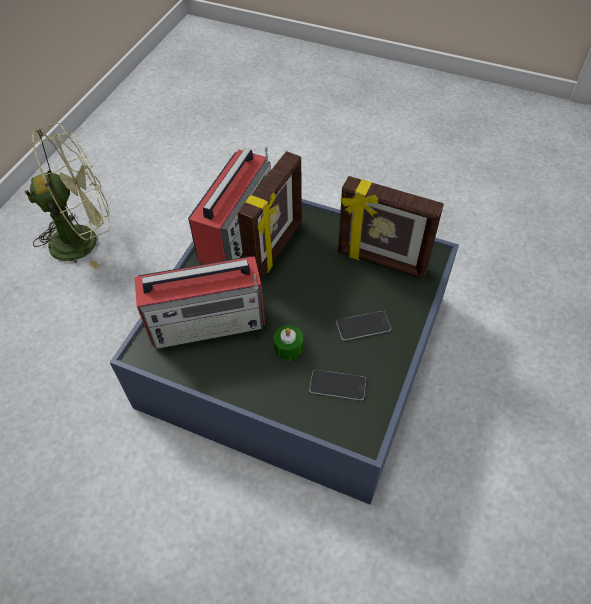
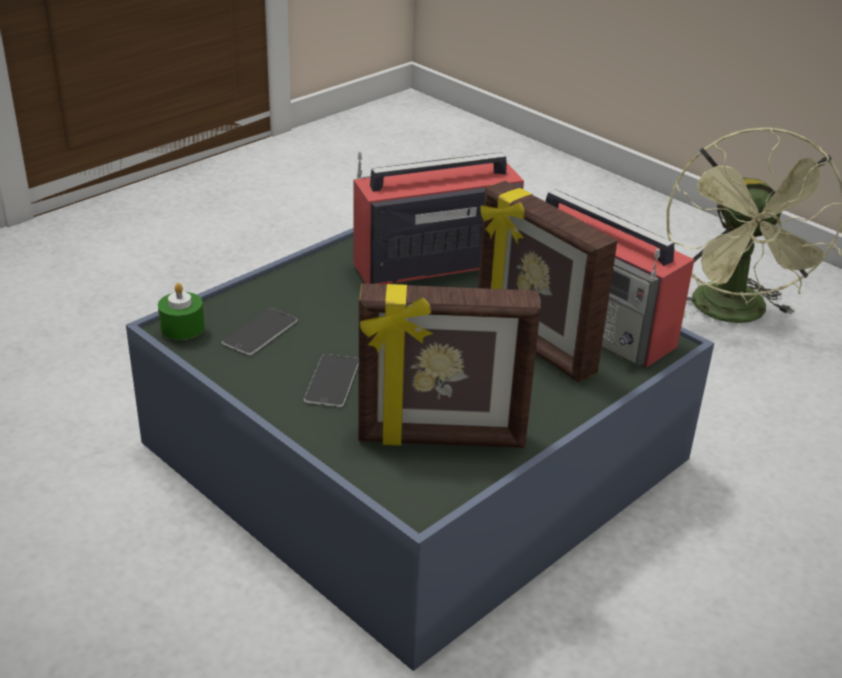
camera: 110 degrees right, 20 degrees down
radio [134,256,265,349] -> radio turned 60 degrees clockwise [354,152,524,284]
green candle [273,325,303,360] -> green candle moved to [158,283,205,340]
picture frame [338,176,444,279] -> picture frame turned 135 degrees counterclockwise [358,283,541,448]

